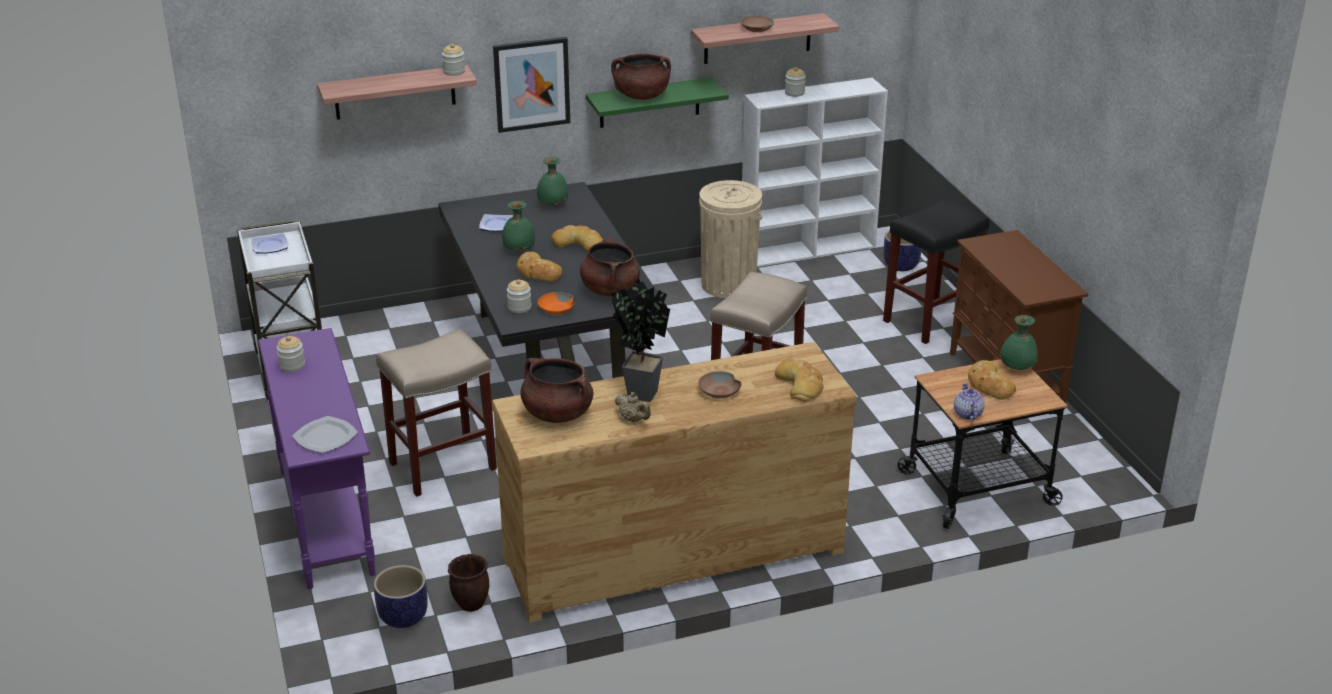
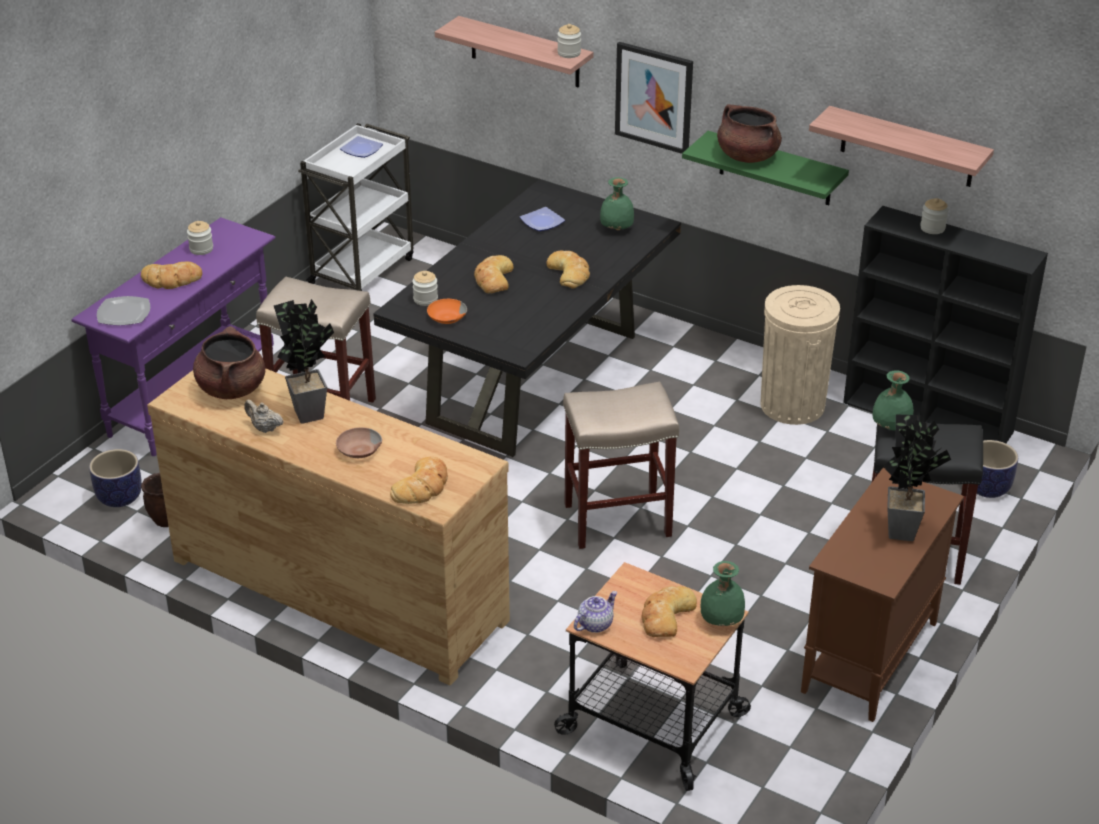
camera: 50 degrees right, 5 degrees up
green vase [502,201,535,252] -> green vase moved to [872,370,914,431]
brown cooking pot [580,237,640,296] -> none
beige teapot [615,392,651,422] -> beige teapot turned 120 degrees clockwise [244,399,284,433]
brown bowl [741,16,774,32] -> none
white bookcase [742,78,888,267] -> black bookcase [843,206,1048,443]
none -> bread [141,261,202,289]
none -> potted plant [884,414,951,541]

